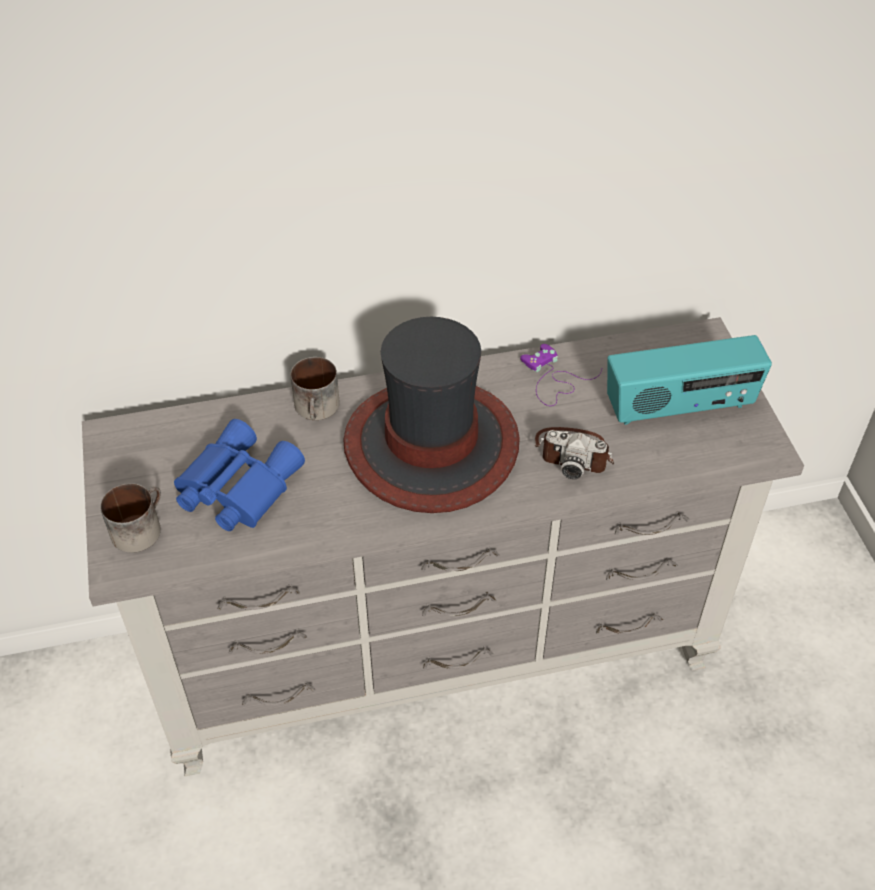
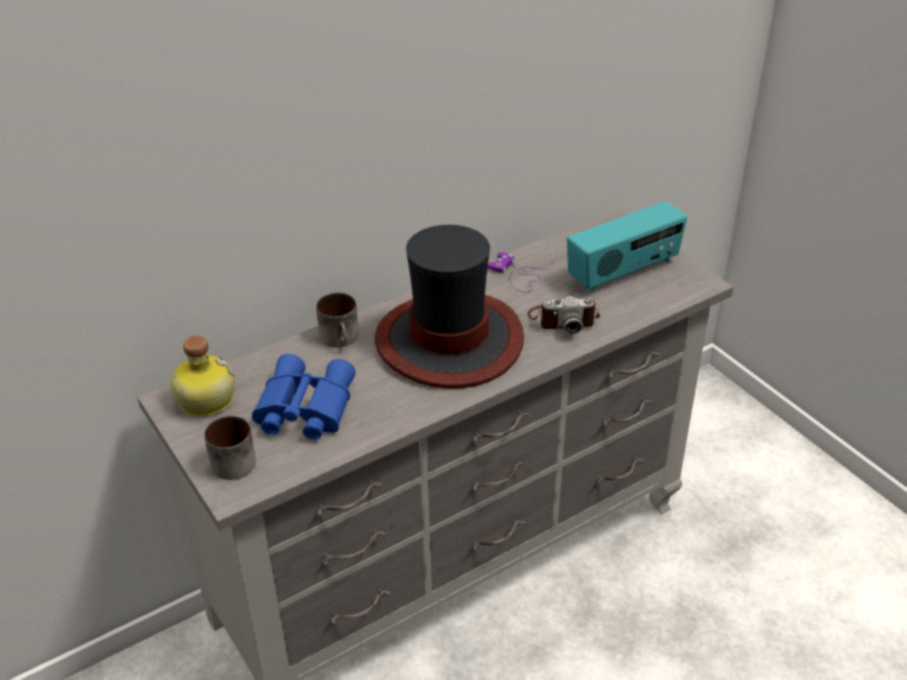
camera: 20 degrees left, 10 degrees down
none -> bottle [171,336,235,417]

